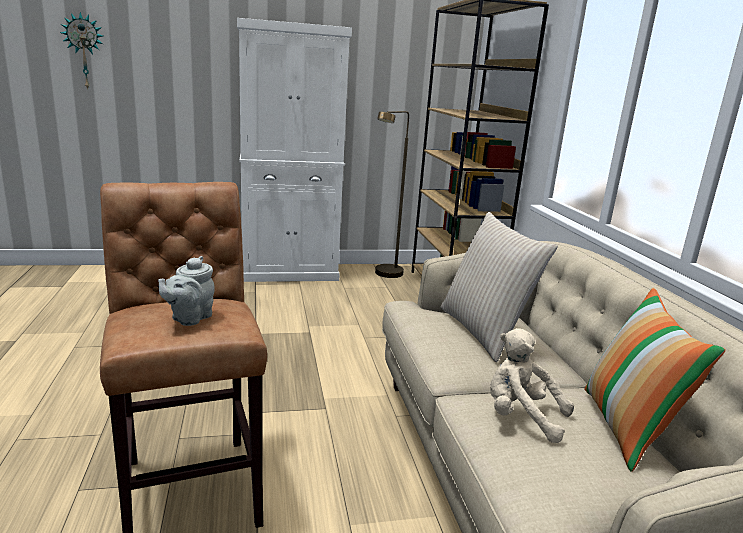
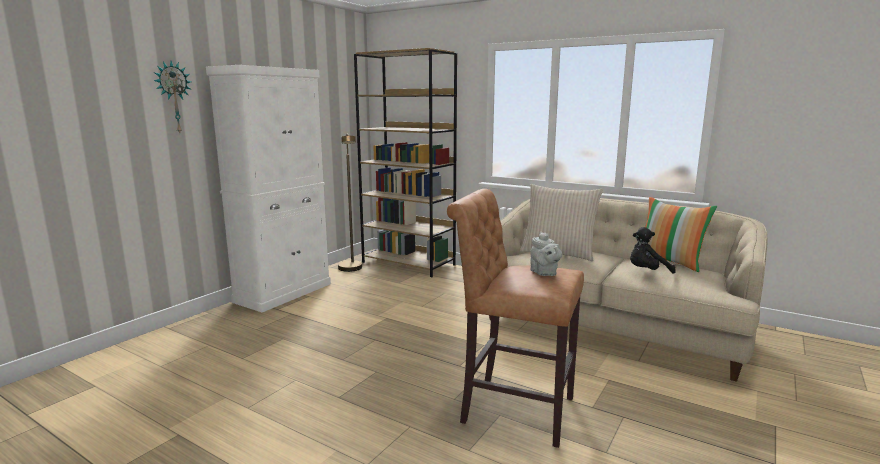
camera: 45 degrees left, 5 degrees down
wall clock [60,12,103,89] -> wall clock moved to [154,61,192,133]
beige plush toy [490,328,574,443] -> black plush toy [630,227,676,274]

